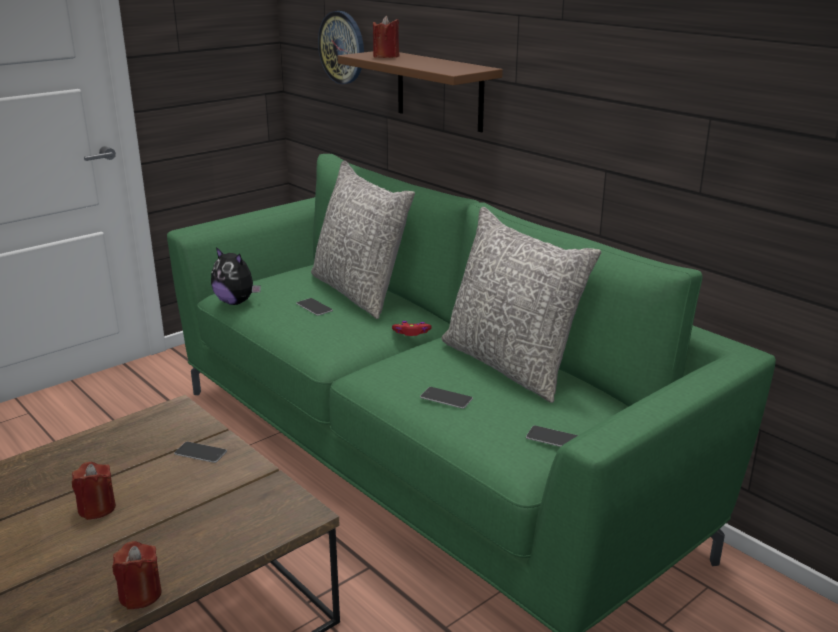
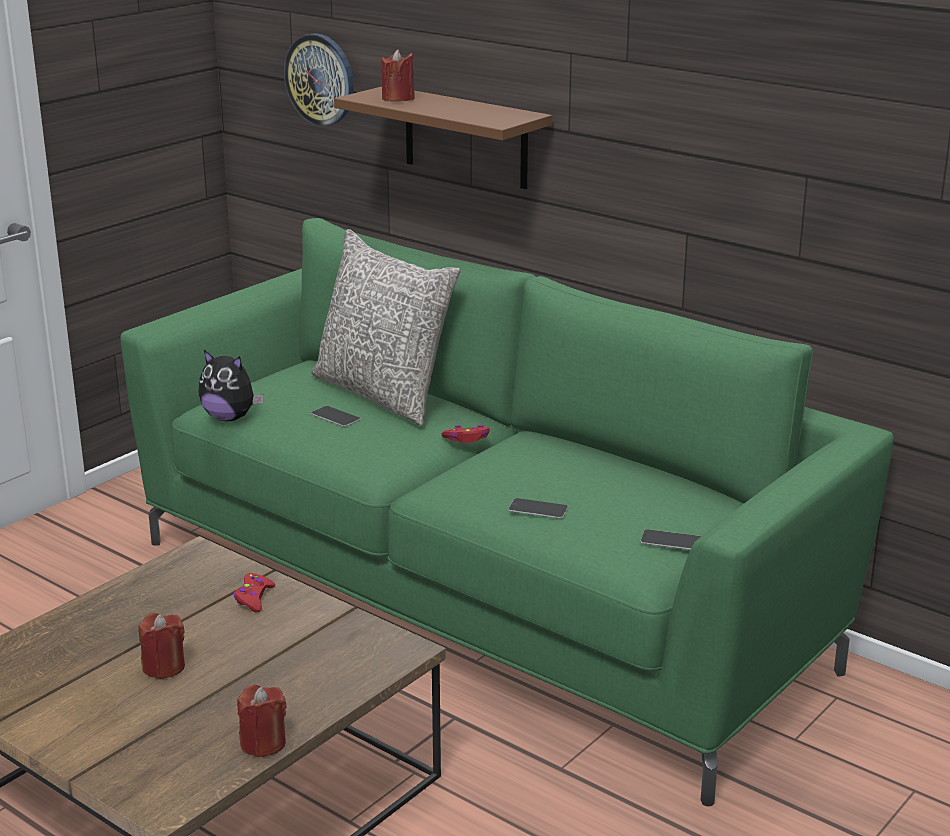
camera: 10 degrees left, 0 degrees up
phone [174,442,227,463] -> red game controller [234,573,275,612]
grey pillow [441,207,601,403] -> none

